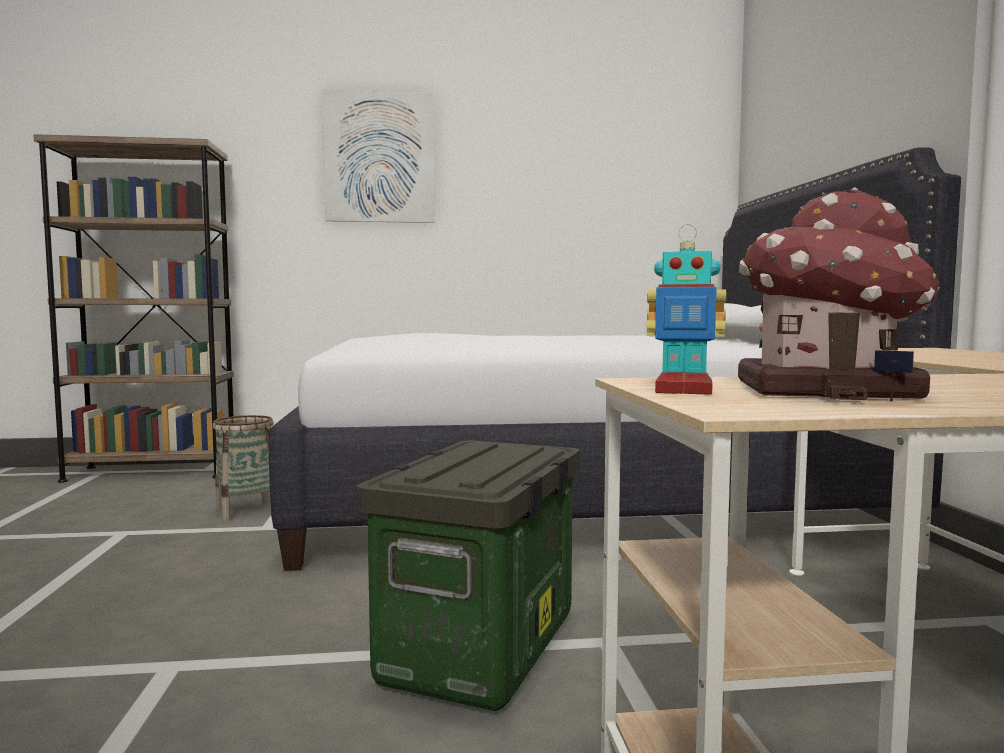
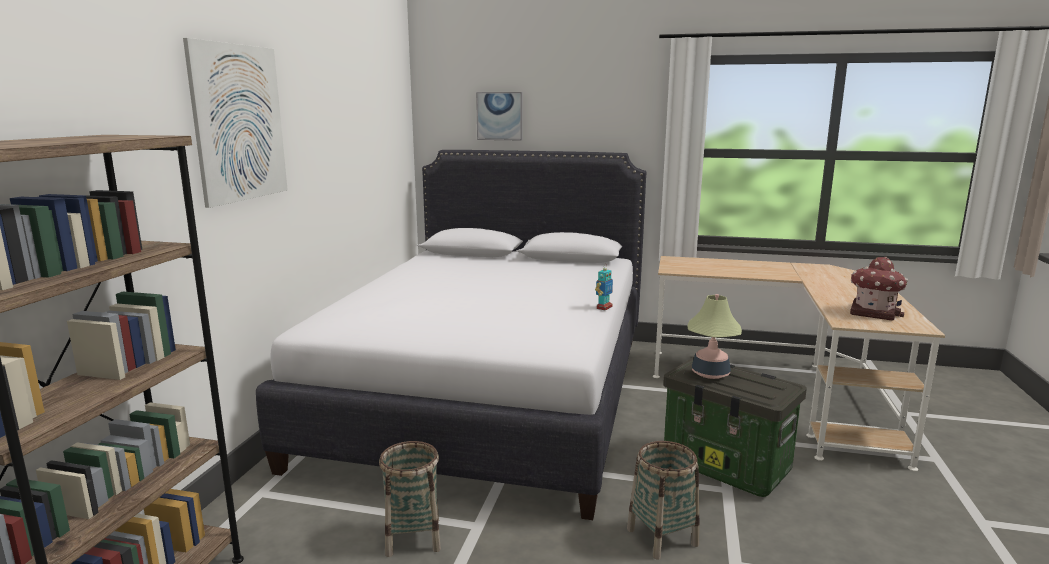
camera: 70 degrees left, 10 degrees up
toy robot [646,224,726,395] -> toy robot moved to [595,264,613,311]
none -> picture [476,92,523,141]
none -> basket [627,441,699,560]
none -> table lamp [688,294,742,379]

